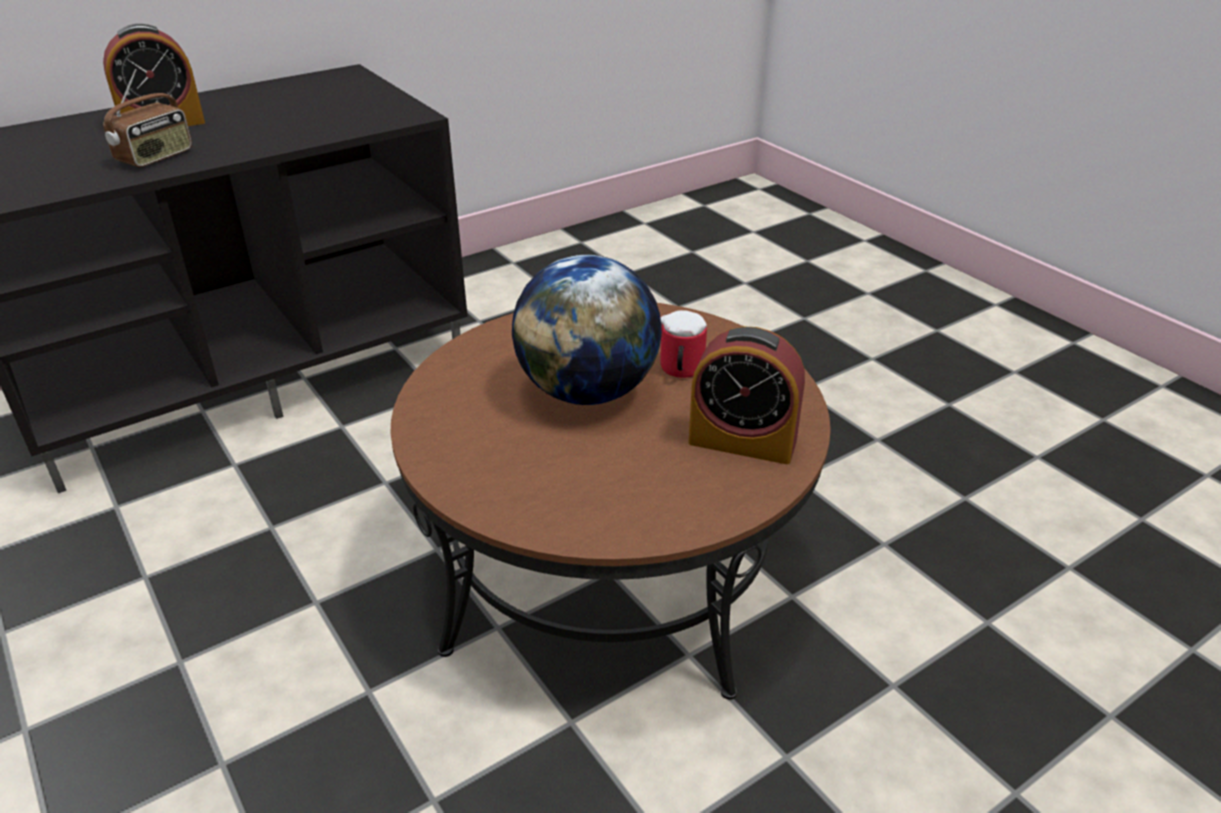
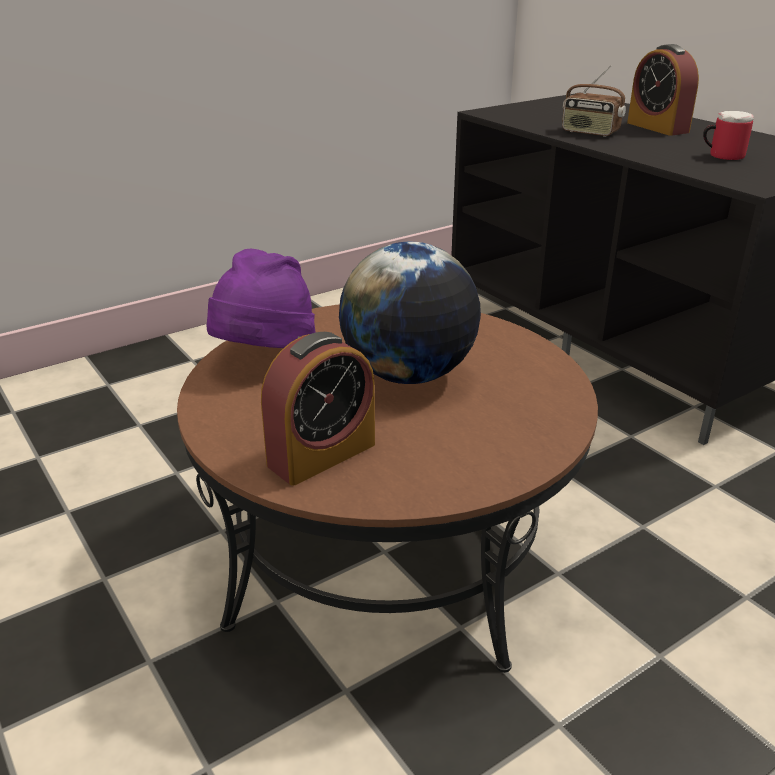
camera: 90 degrees right, 5 degrees down
mug [660,310,707,378] -> mug moved to [703,111,754,160]
alarm clock [688,326,805,464] -> alarm clock turned 150 degrees counterclockwise [261,332,375,486]
none -> purple hat [207,249,315,348]

